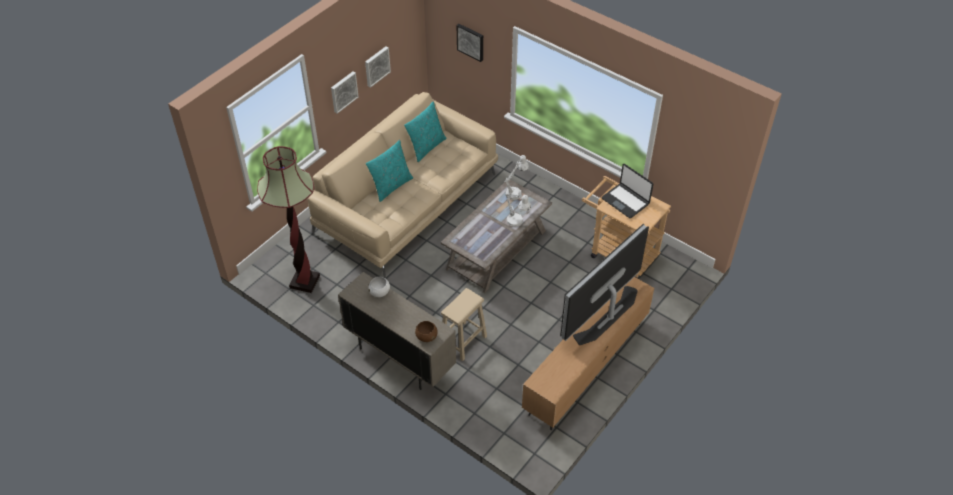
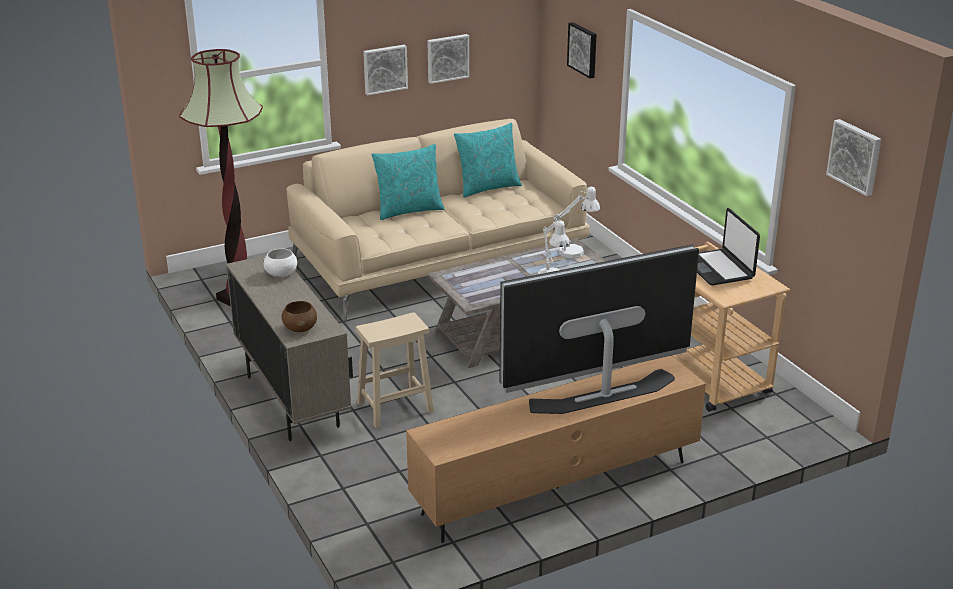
camera: 25 degrees right, 20 degrees down
none -> picture [826,119,881,196]

